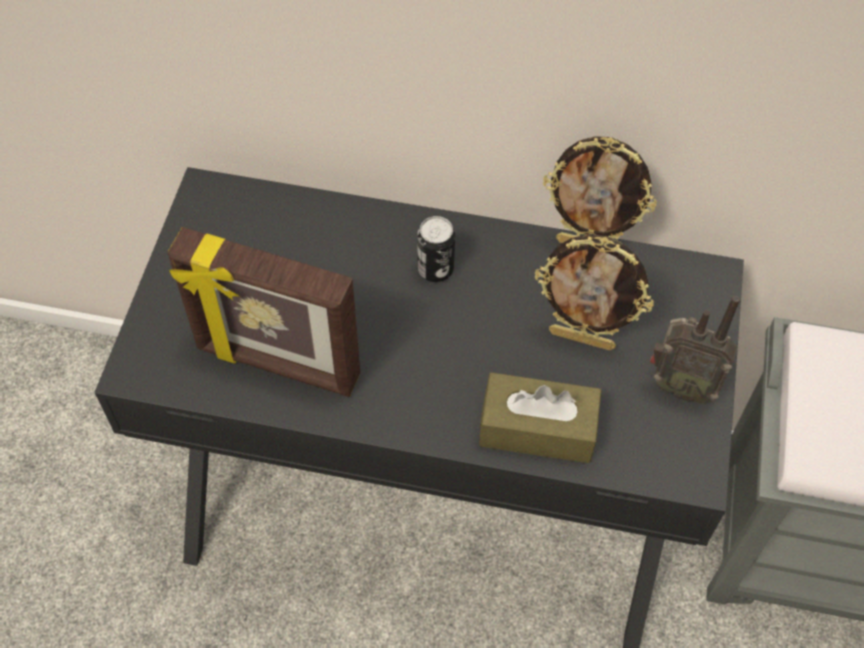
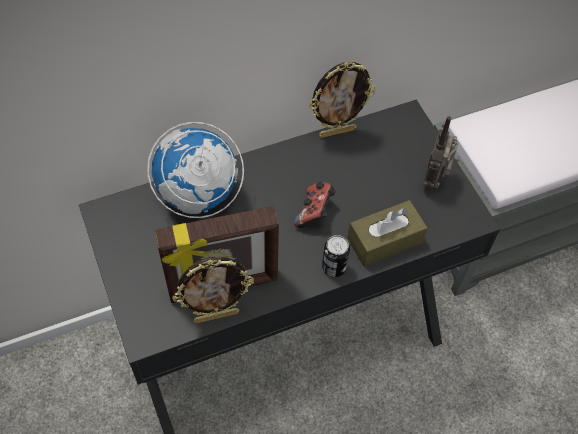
camera: 35 degrees left, 0 degrees up
can [417,216,455,282] -> can moved to [322,235,350,277]
picture frame [535,234,654,351] -> picture frame moved to [172,256,254,324]
radio [650,296,740,404] -> radio turned 120 degrees clockwise [423,116,458,189]
none -> globe [147,122,244,218]
none -> game controller [294,181,336,228]

